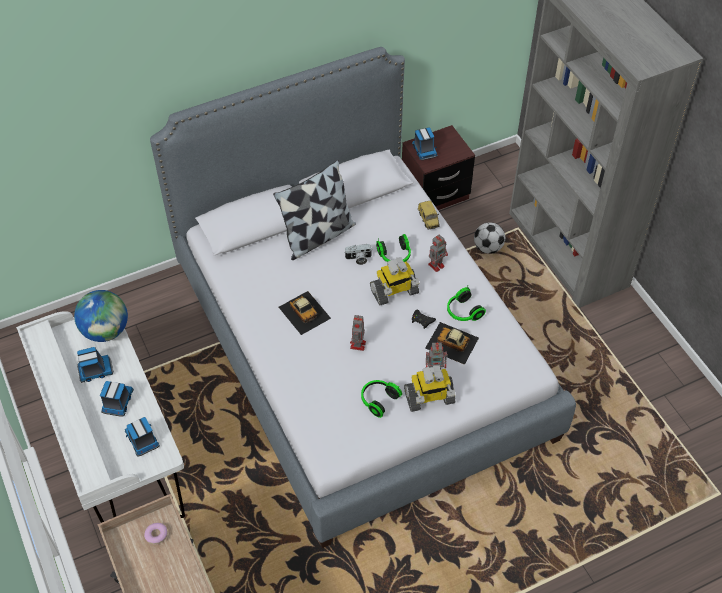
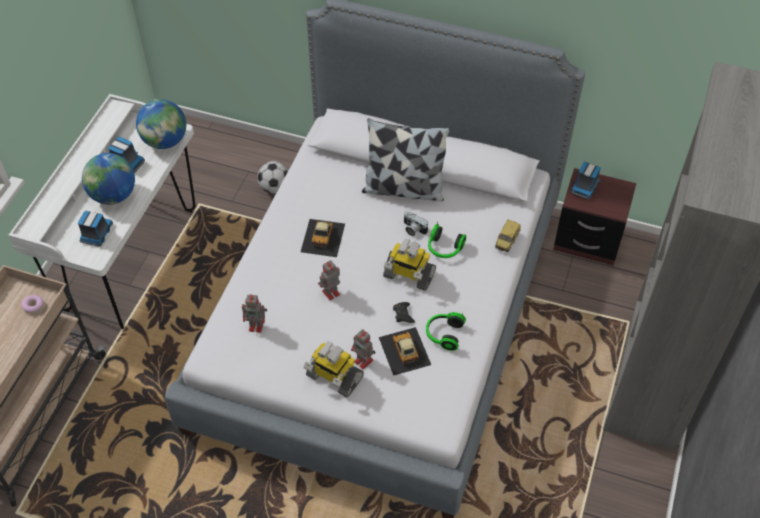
camera: 45 degrees right, 0 degrees up
toy truck [100,381,134,417] -> globe [82,153,135,205]
headphones [361,380,402,418] -> none
toy robot [428,234,448,272] -> toy robot moved to [242,294,267,333]
football [474,222,505,254] -> football moved to [257,161,288,193]

